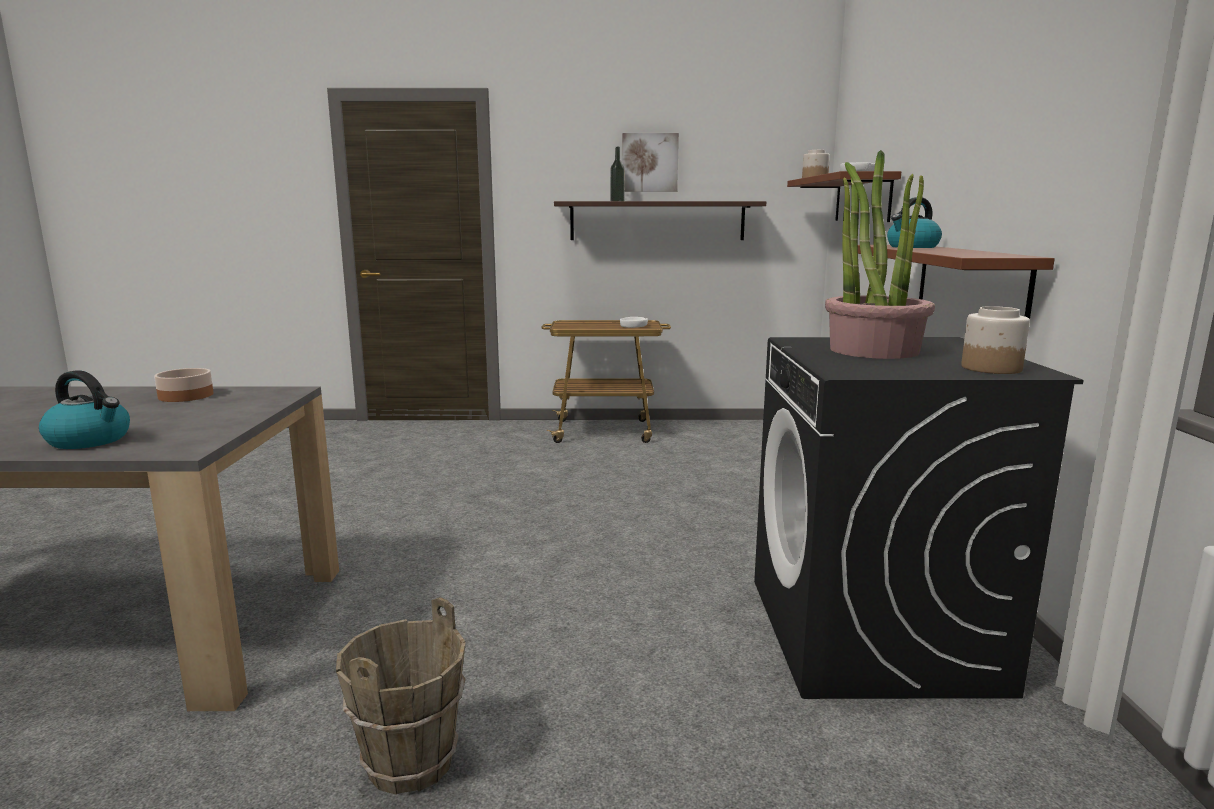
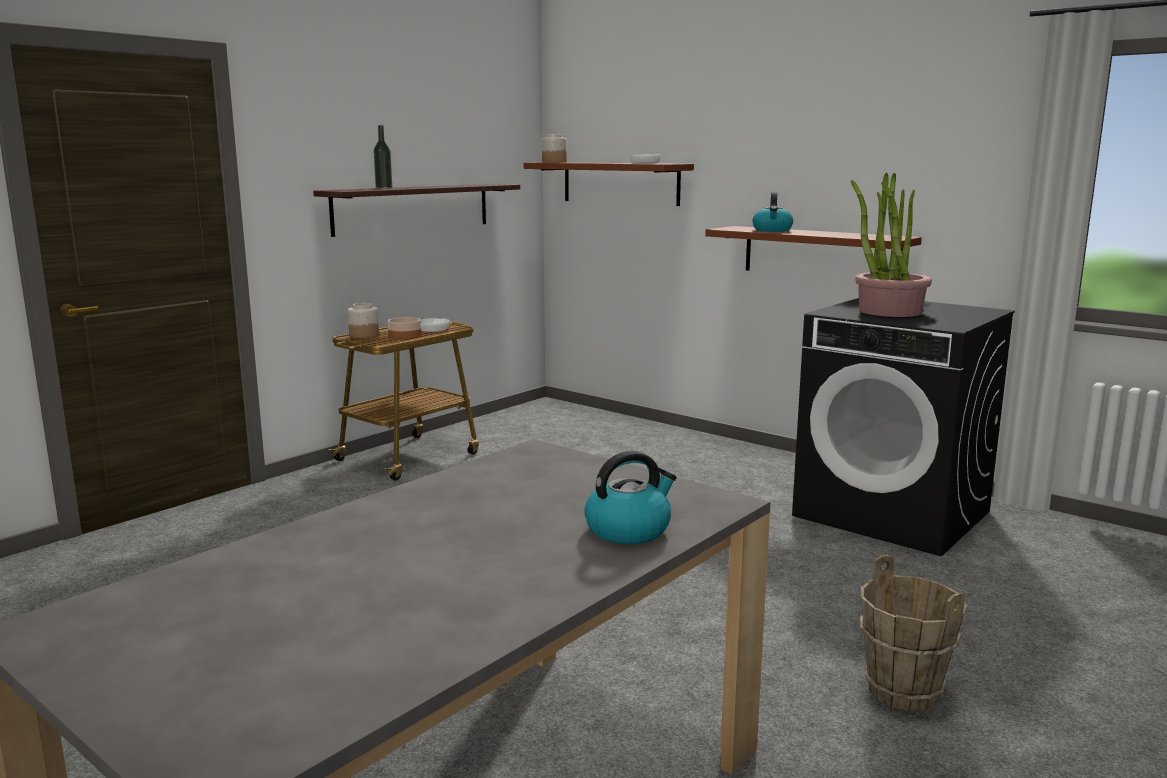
camera: 50 degrees left, 0 degrees up
bowl [154,368,214,402] -> bowl moved to [388,317,421,339]
picture [622,133,679,192] -> none
jar [961,306,1030,374] -> jar moved to [348,303,379,338]

